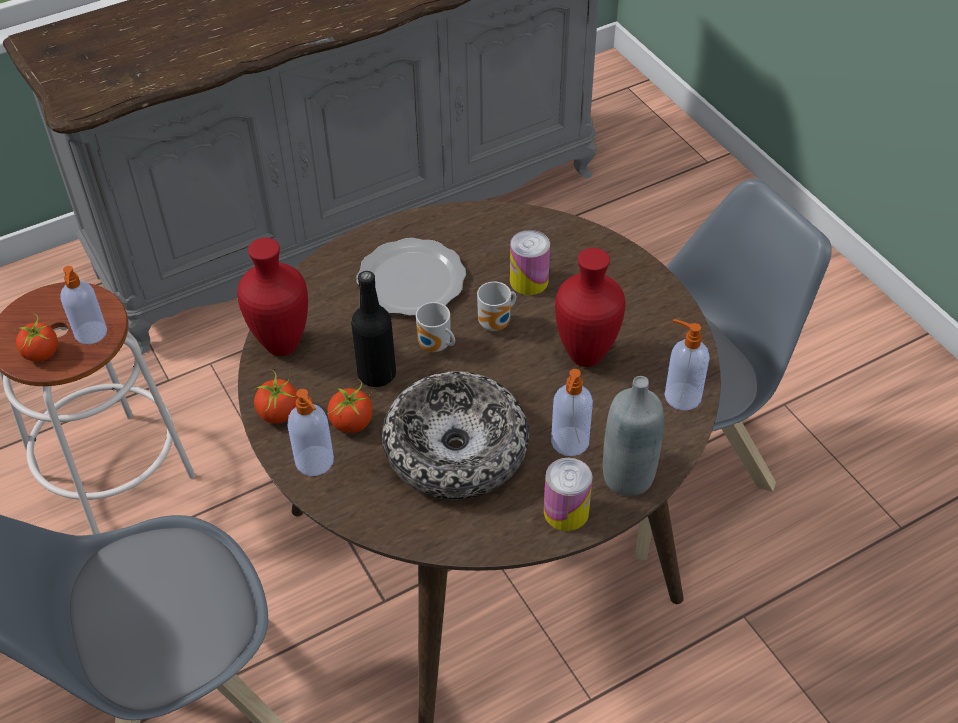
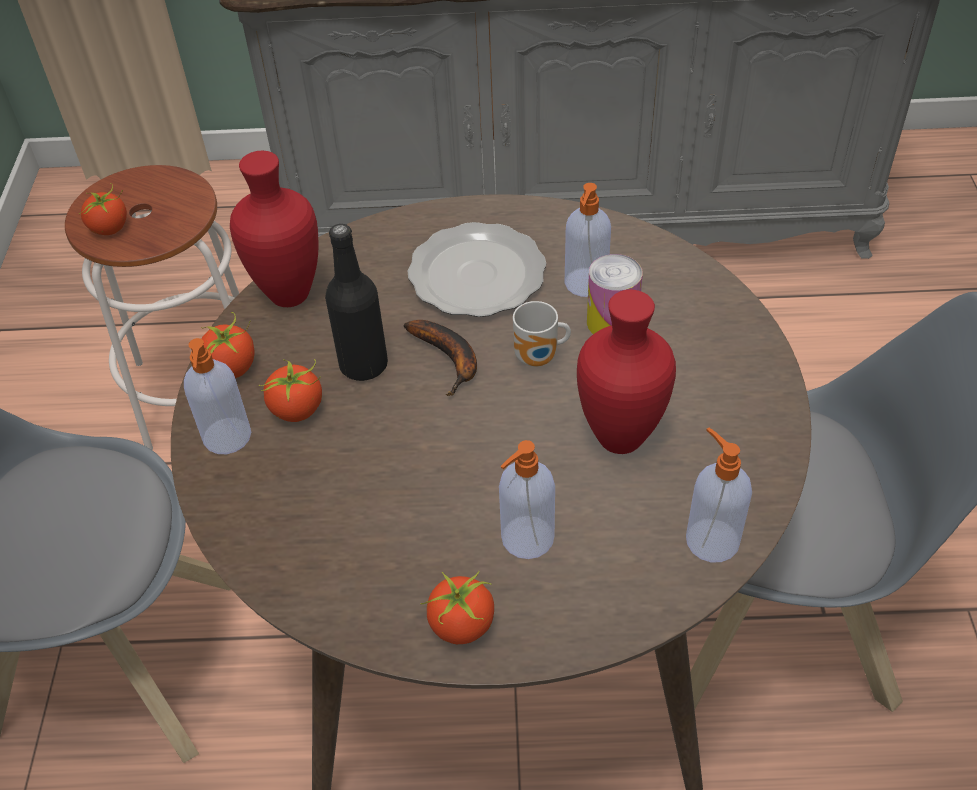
camera: 30 degrees right, 0 degrees up
soap dispenser [60,266,107,344] -> soap dispenser moved to [565,183,611,297]
bowl [382,371,529,500] -> none
mug [416,302,455,352] -> banana [403,320,477,396]
can [544,458,593,531] -> tomato [420,571,494,644]
grey bottle [603,376,664,496] -> none

